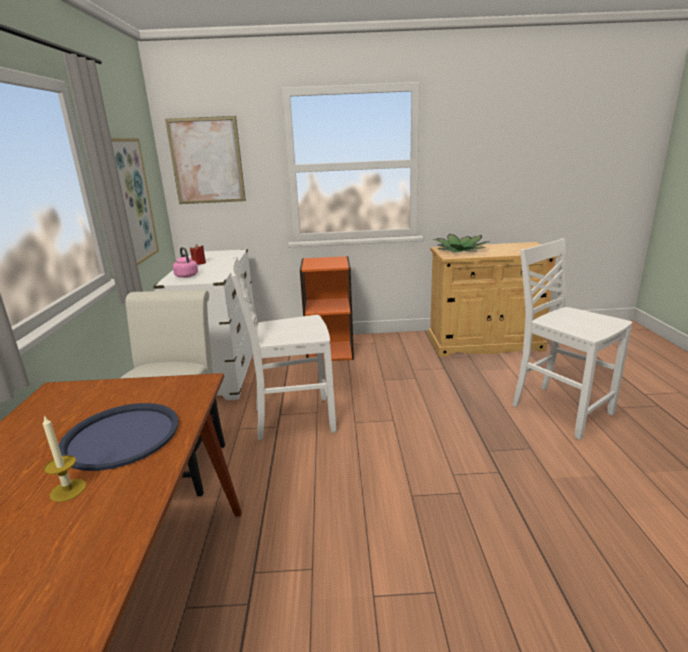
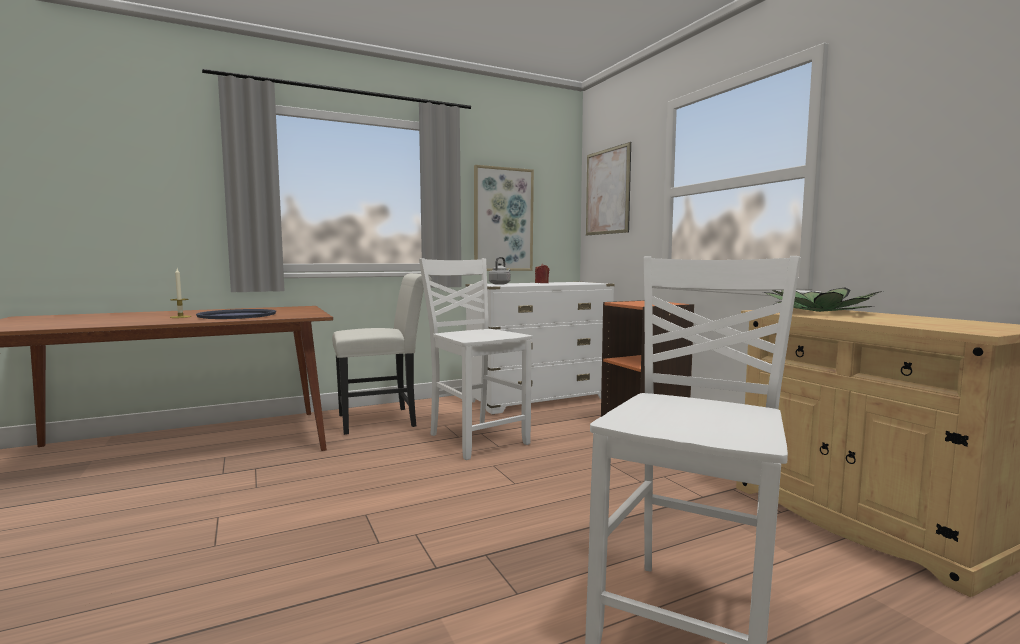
camera: 65 degrees right, 15 degrees down
pink kettle [173,247,198,278] -> grey kettle [489,257,510,285]

